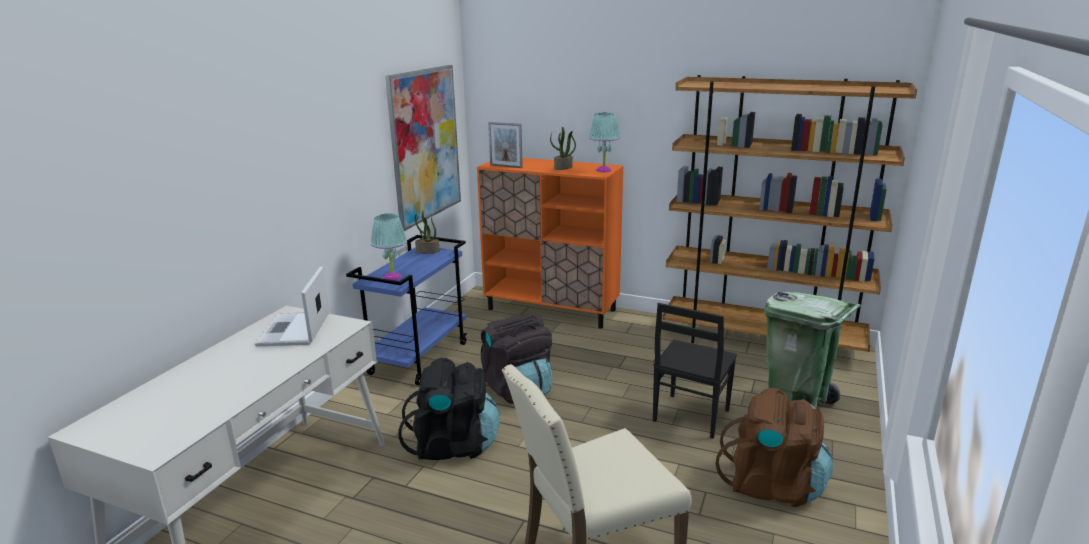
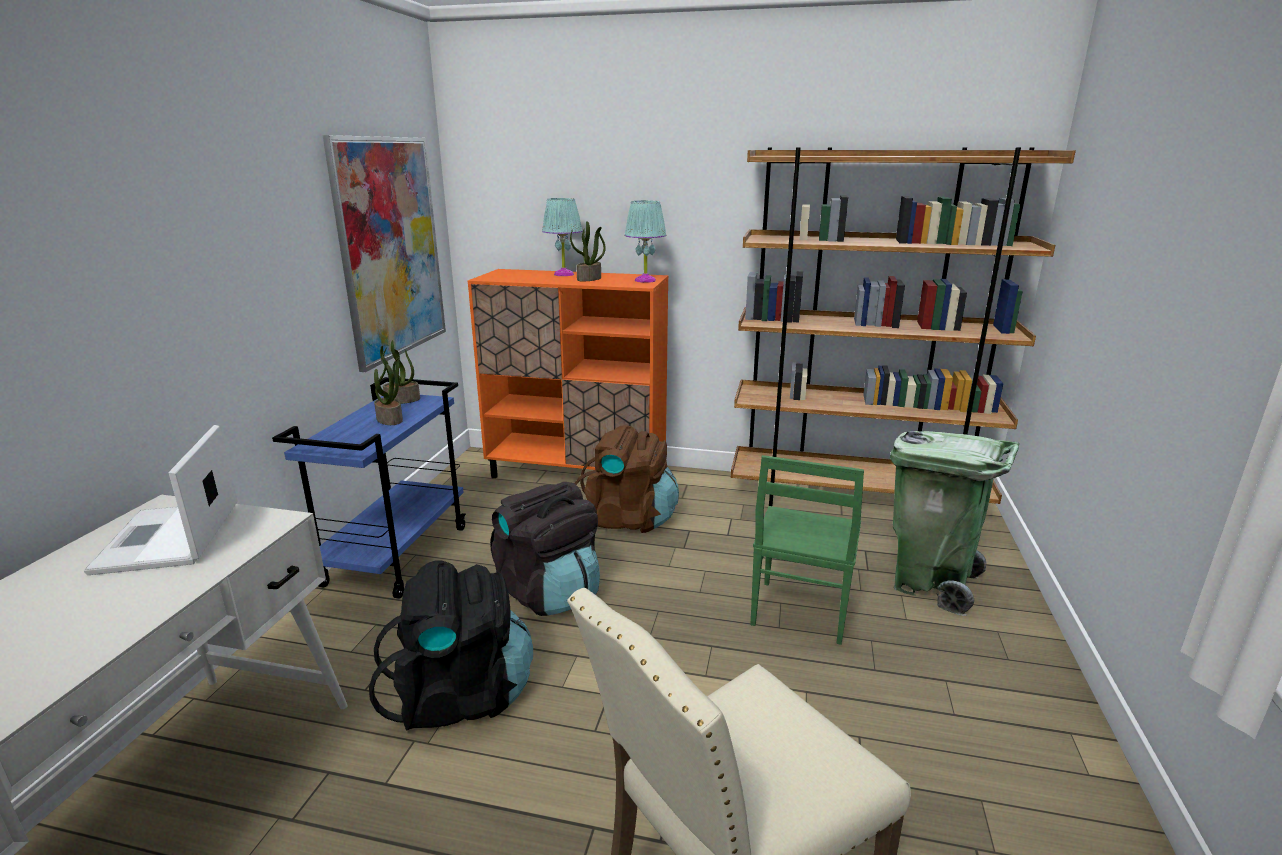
camera: 10 degrees left, 0 degrees up
turquoise table lamp [371,213,407,280] -> turquoise table lamp moved to [542,198,582,276]
picture frame [488,122,523,168] -> none
black chair [653,303,737,438] -> green chair [750,455,864,645]
brown backpack [716,388,833,507] -> brown backpack moved to [574,425,679,533]
none -> potted plant [374,355,403,425]

